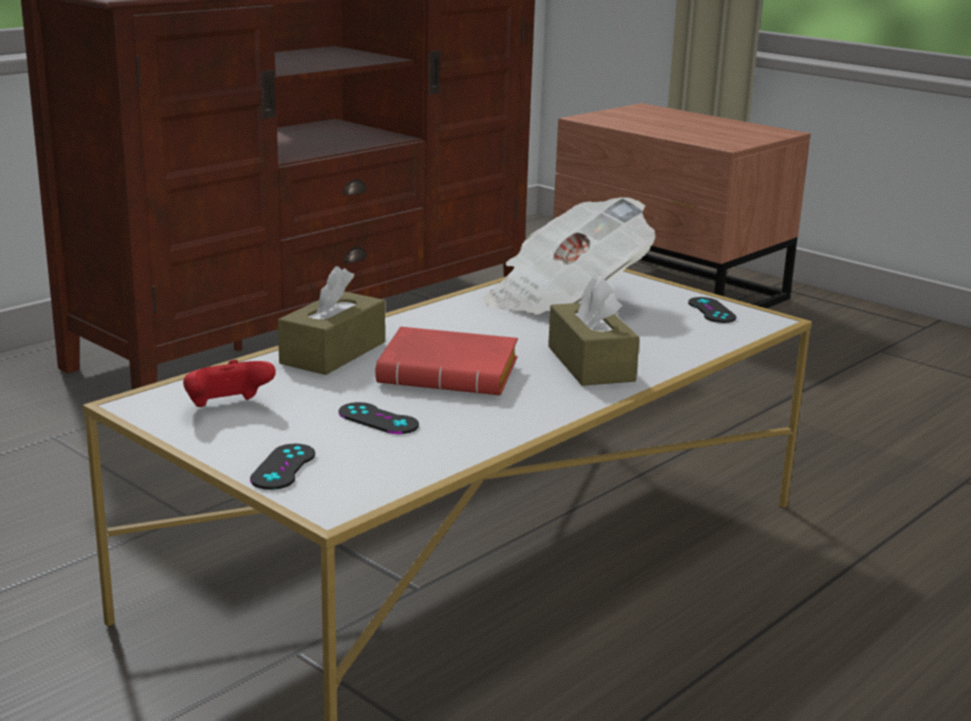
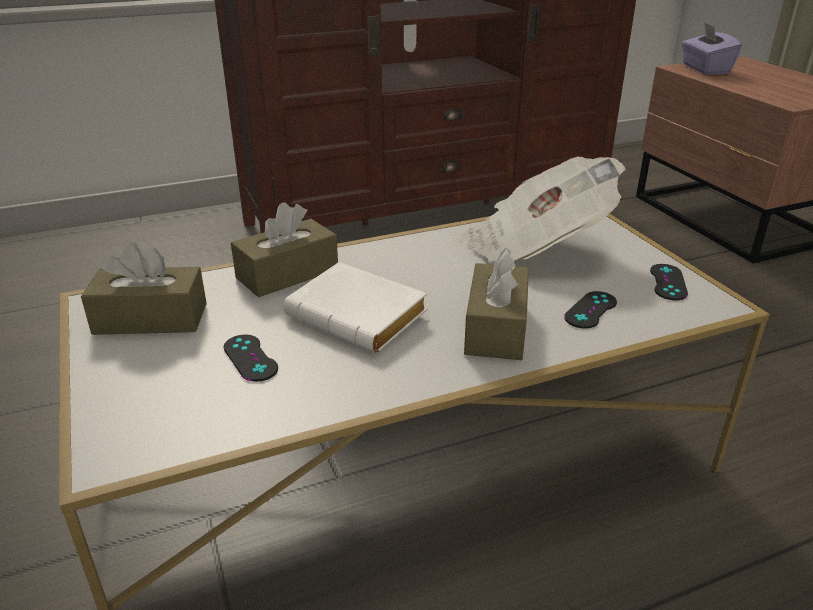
camera: 25 degrees right, 10 degrees up
red game controller [183,360,276,407] -> brown tissue box [81,243,207,335]
black game controller [250,444,315,490] -> black game controller moved to [564,291,617,329]
red book [375,327,518,395] -> white book [284,262,428,352]
none -> purple tissue box [682,22,742,74]

